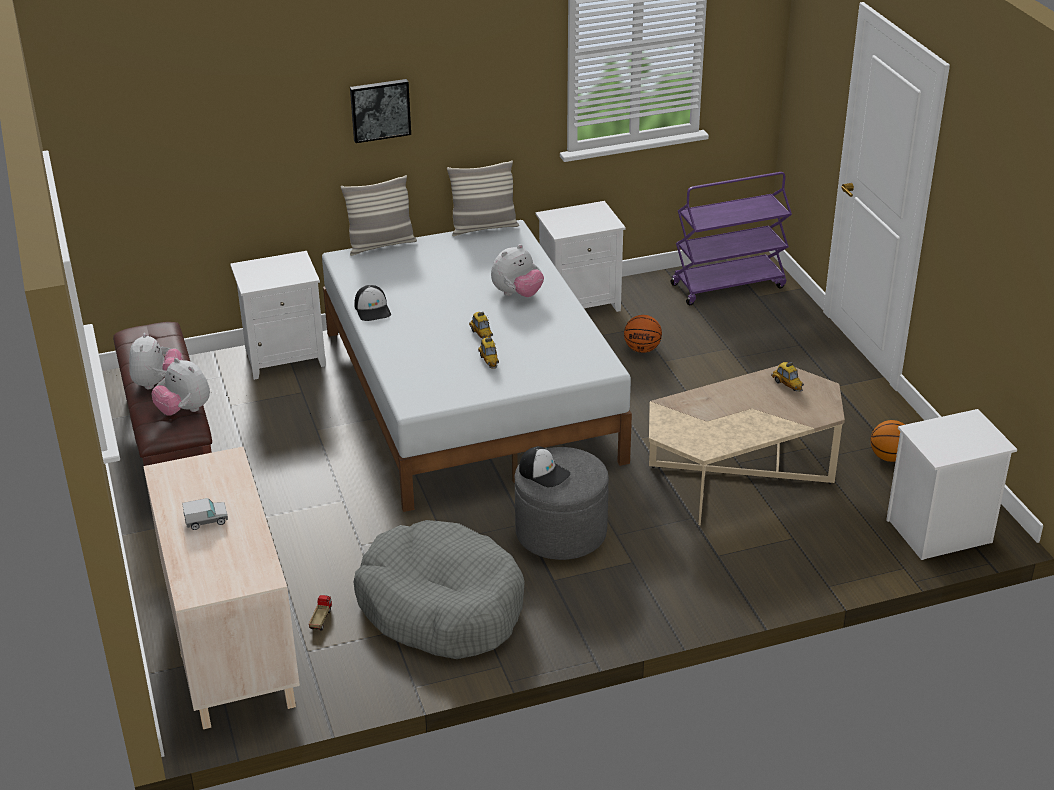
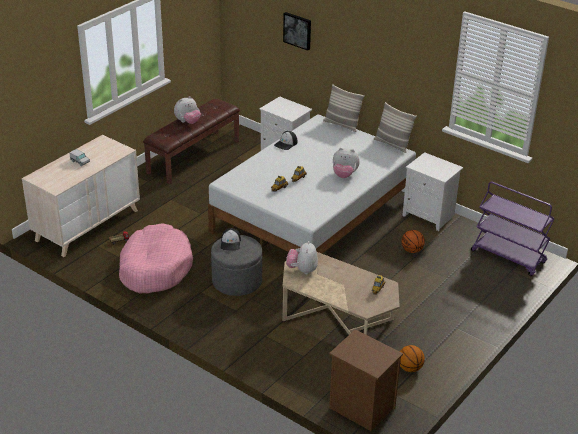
camera: 55 degrees right, 0 degrees up
plush toy [152,358,210,416] -> plush toy moved to [286,241,318,274]
picture [350,79,411,143] -> picture moved to [283,12,311,51]
grey dog bed [353,520,525,659] -> pink dog bed [119,223,193,293]
white nightstand [886,409,1017,560] -> brown nightstand [329,329,403,431]

